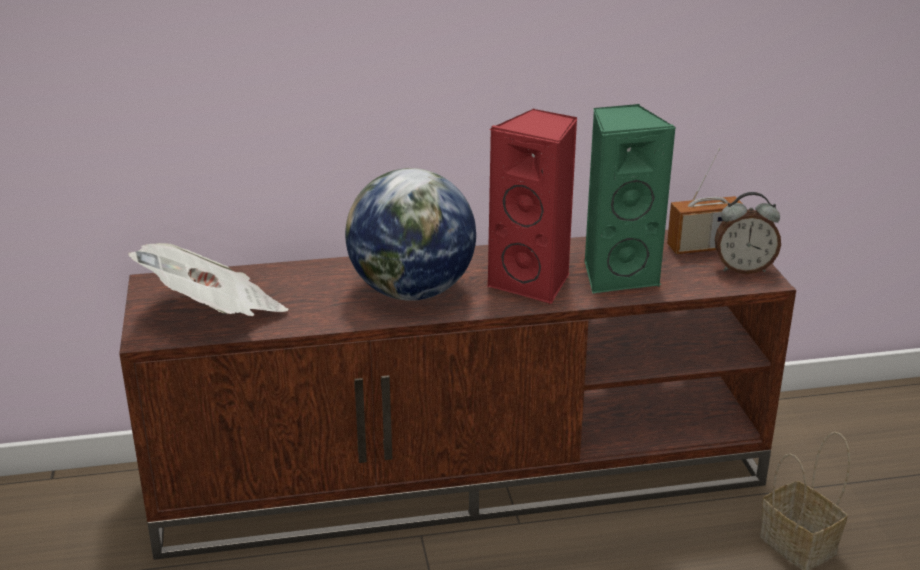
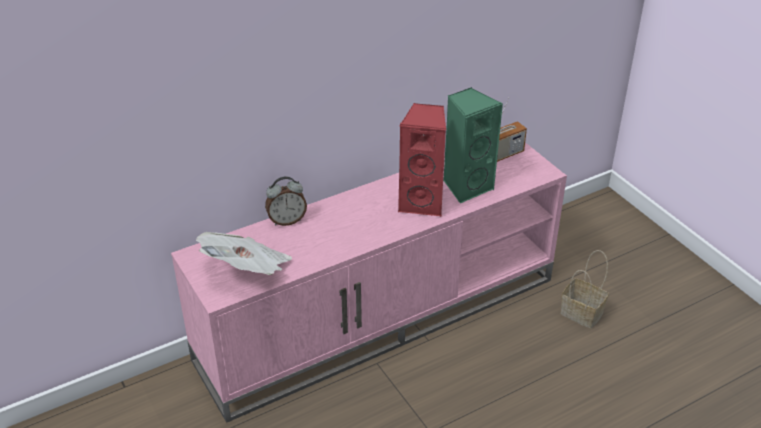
camera: 20 degrees left, 10 degrees up
brown tv stand [119,230,796,560] -> pink tv stand [171,142,567,423]
globe [345,168,476,301] -> none
alarm clock [715,192,781,274] -> alarm clock moved to [265,177,307,226]

